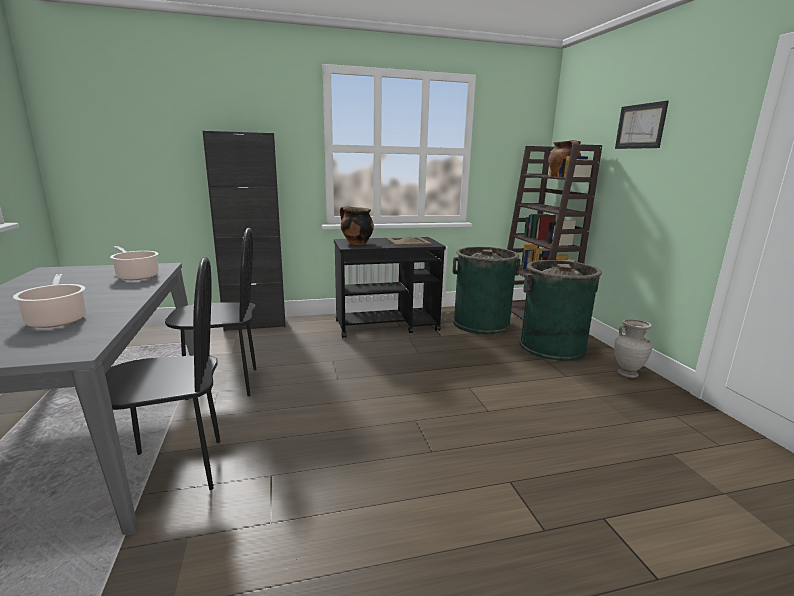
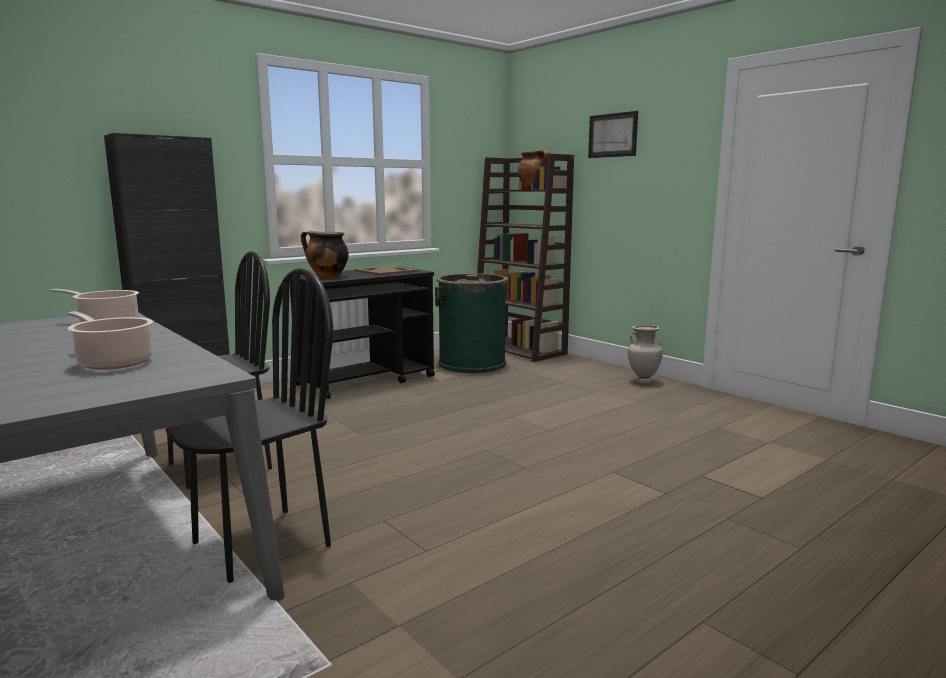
camera: 25 degrees left, 5 degrees down
green trash can [519,260,602,362] -> none

